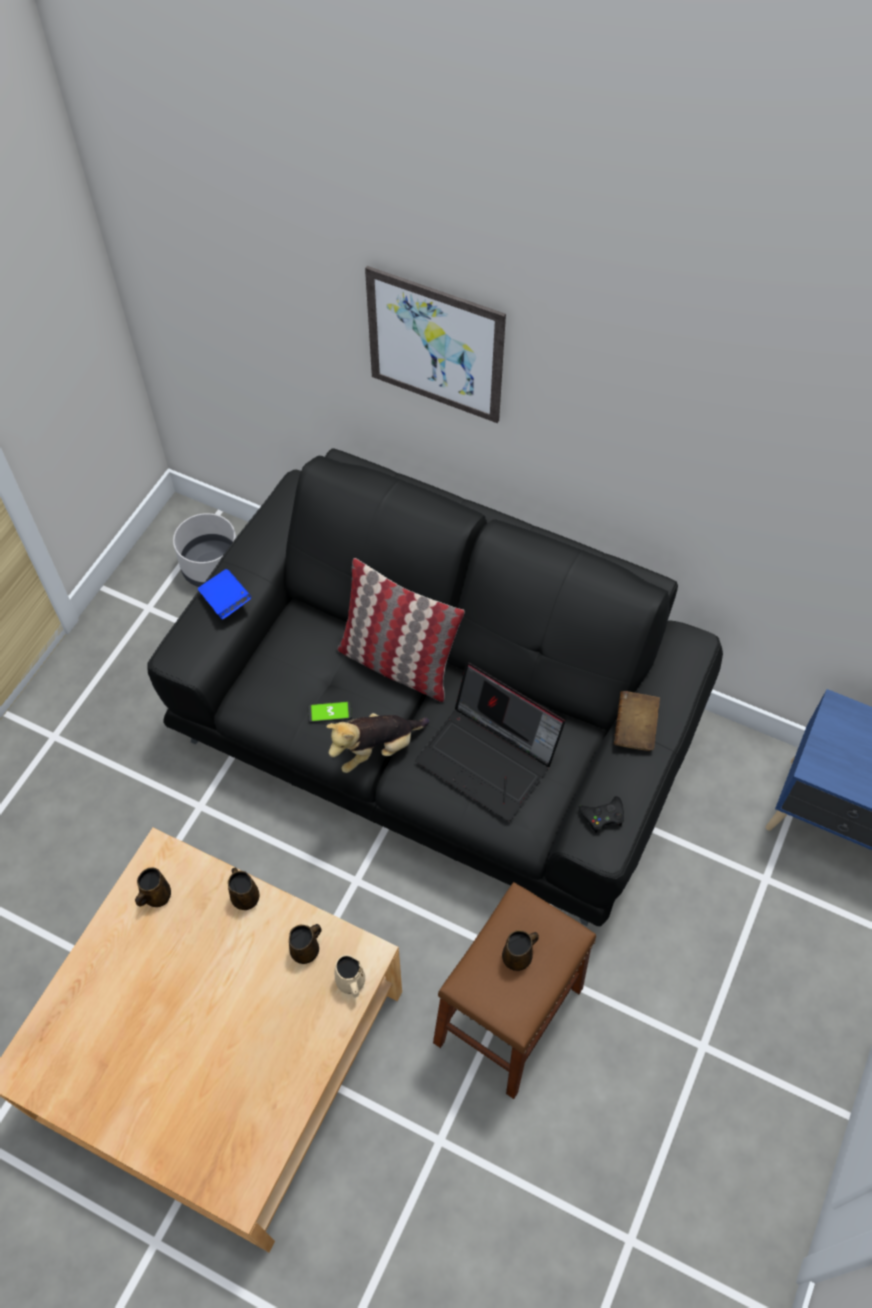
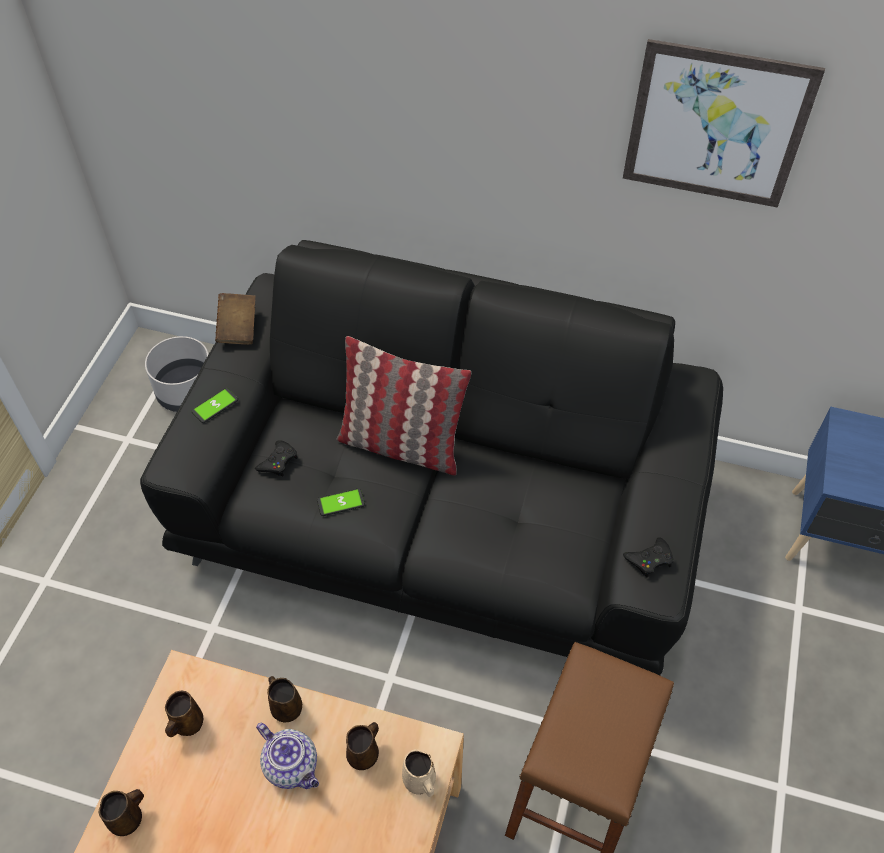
camera: 10 degrees left, 5 degrees down
blue book [198,569,251,620] -> phone [191,388,238,423]
plush toy [326,713,429,773] -> none
picture [365,266,506,423] -> picture moved to [623,39,825,208]
laptop [415,662,565,821] -> none
brown mug [502,930,539,971] -> brown mug moved to [99,789,144,836]
brown book [614,691,660,751] -> brown book moved to [215,293,256,345]
none -> black game controller [255,440,298,476]
none -> teapot [256,723,319,789]

